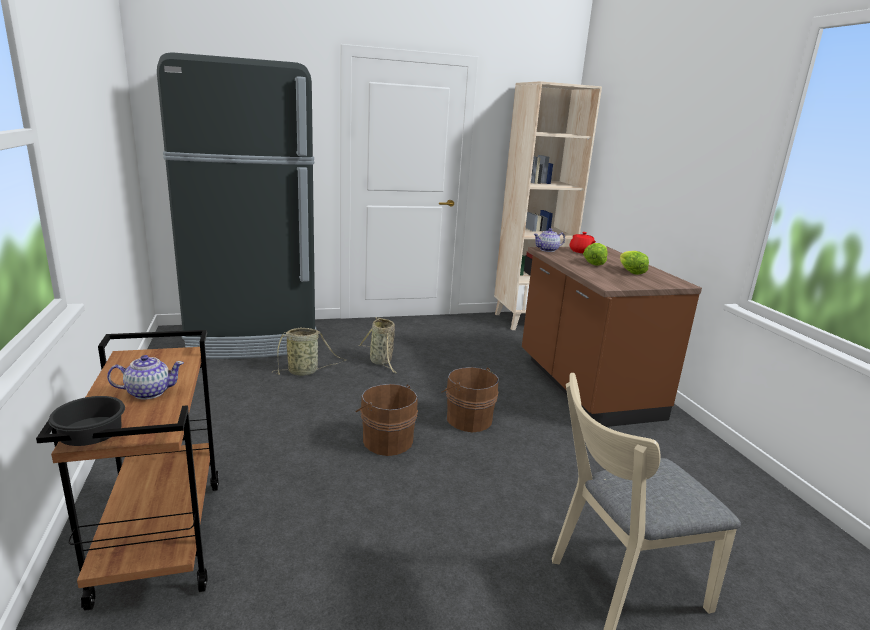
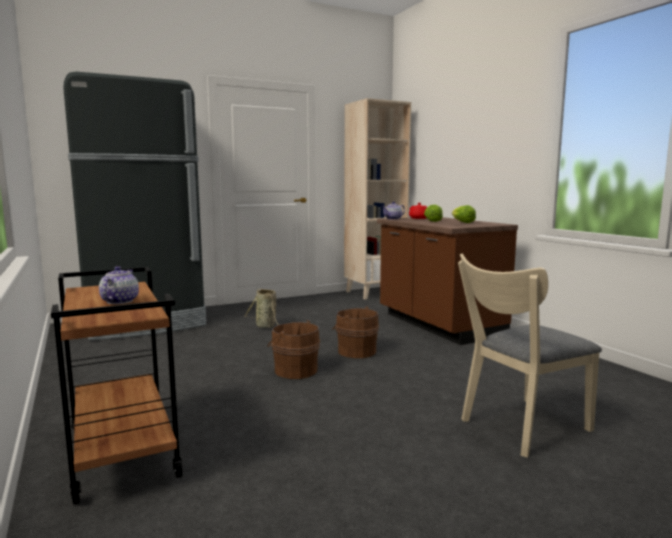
camera: 10 degrees left, 10 degrees down
black bowl [48,396,125,446] -> none
teapot [107,355,184,399] -> teapot turned 60 degrees counterclockwise [99,266,139,304]
basket [272,328,346,376] -> none

